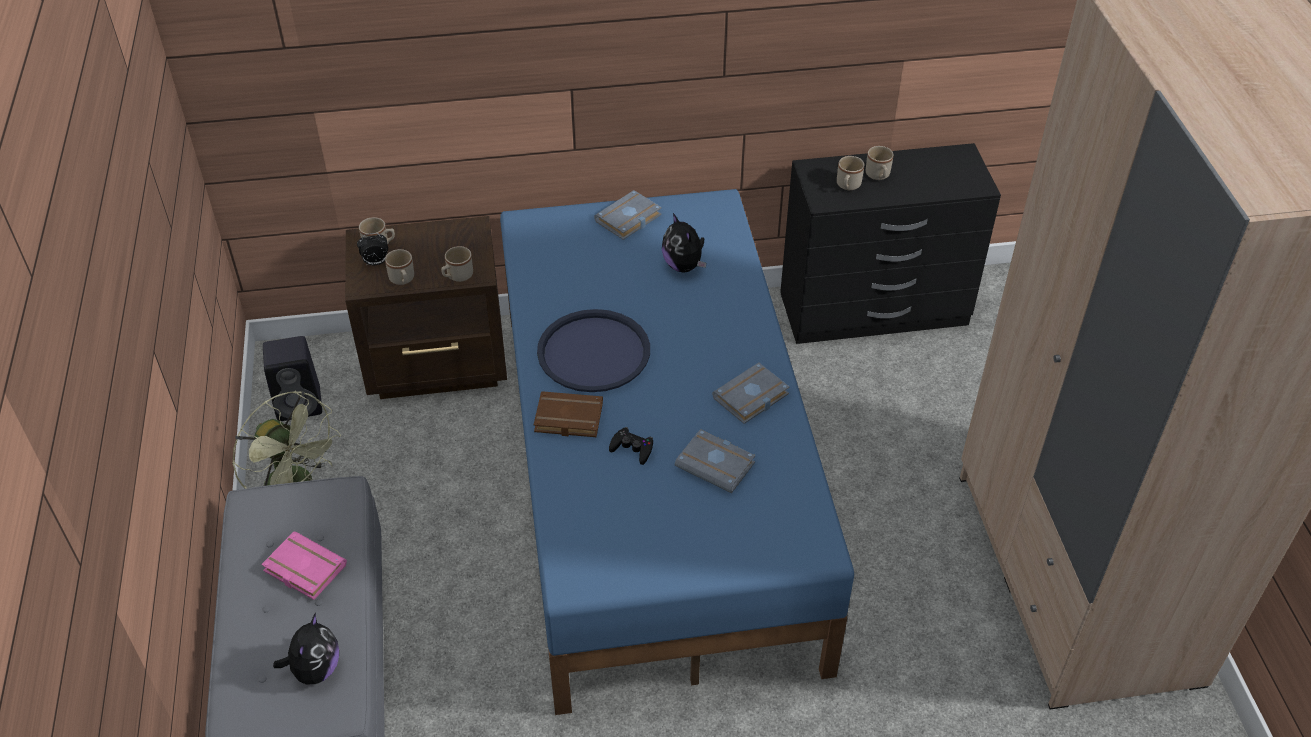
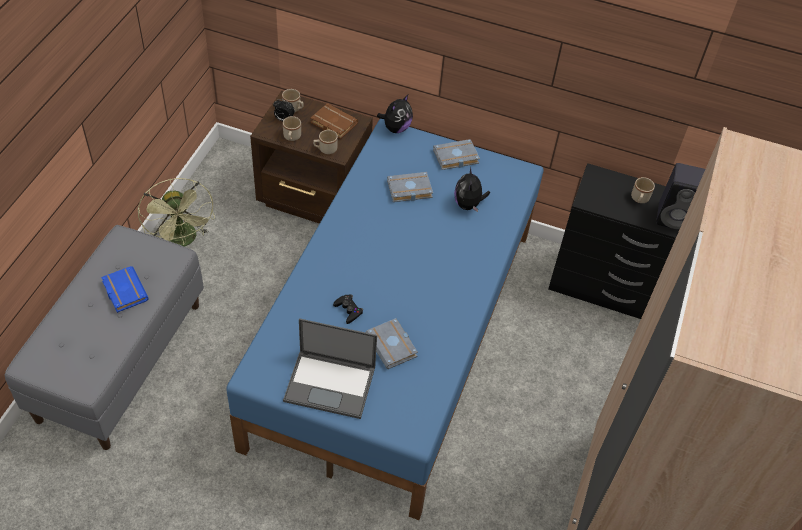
camera: 25 degrees right, 5 degrees up
pink book [261,532,347,600] -> blue book [101,266,149,313]
black speaker [263,336,322,421] -> black speaker moved to [656,163,705,230]
plush toy [273,613,339,685] -> plush toy moved to [377,95,413,133]
brown book [534,391,603,437] -> brown book moved to [310,103,358,139]
blue tray [537,309,650,392] -> none
grey book [712,363,790,424] -> grey book moved to [387,172,433,202]
beige mug [837,156,864,190] -> none
none -> laptop [283,318,377,419]

